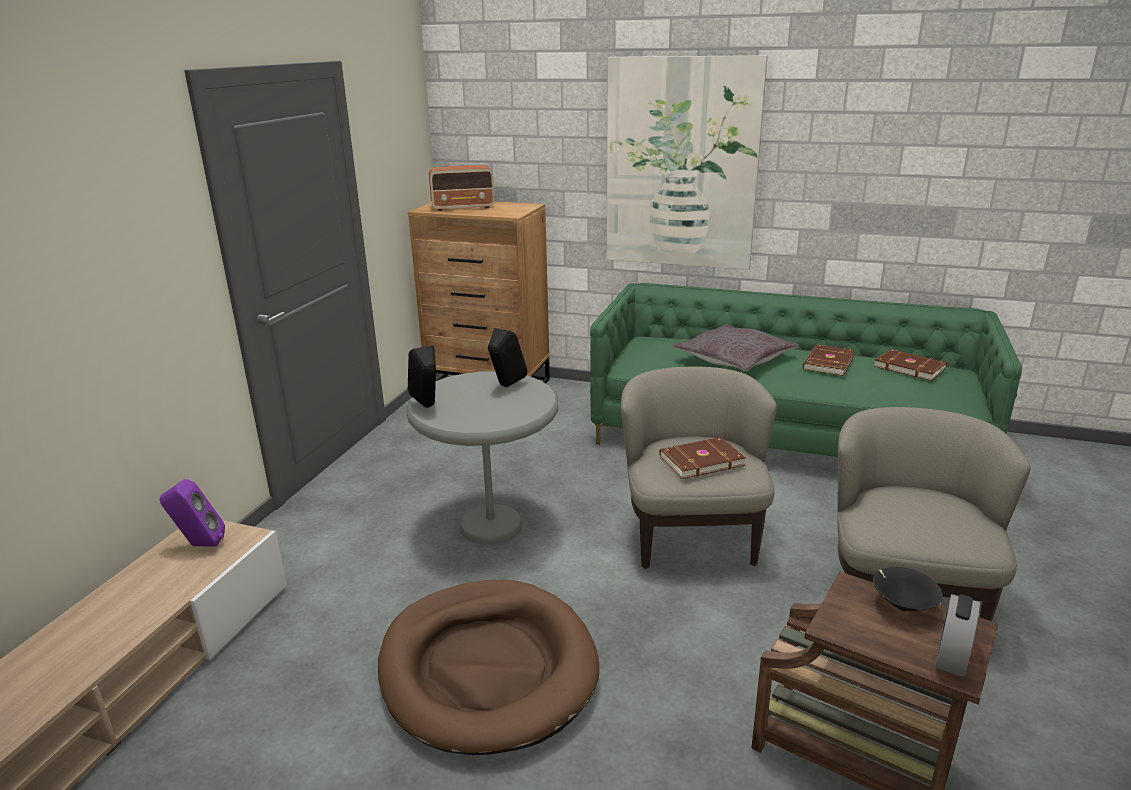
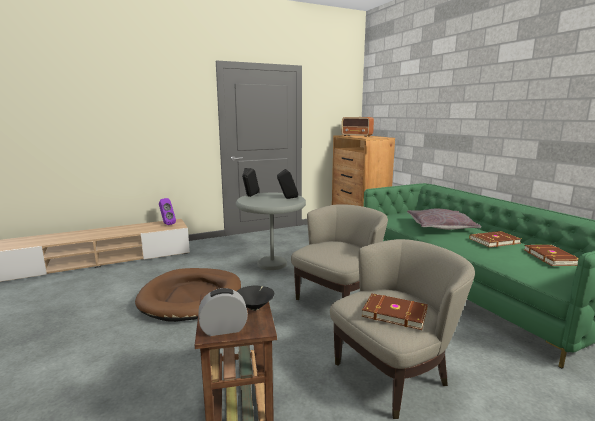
camera: 45 degrees right, 10 degrees down
picture [606,55,768,270] -> none
brown book [659,437,746,479] -> brown book moved to [362,293,428,330]

